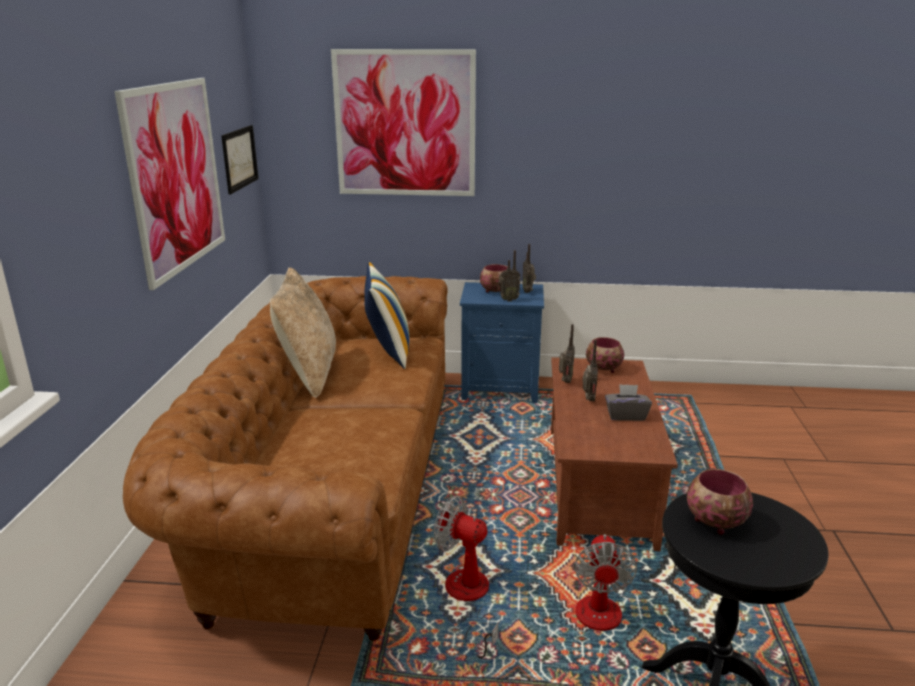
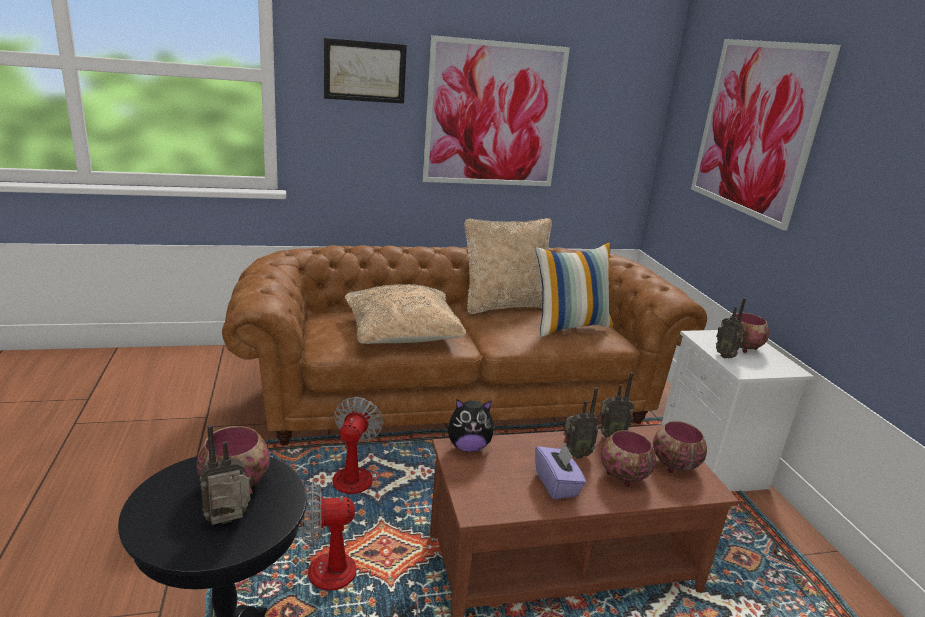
camera: 70 degrees right, 0 degrees up
picture [221,125,258,195] -> picture moved to [324,38,407,104]
blue nightstand [460,282,544,403] -> white nightstand [661,330,814,491]
radio [522,244,536,293] -> radio moved to [199,425,253,525]
grey tissue box [605,384,652,421] -> purple tissue box [535,442,586,499]
none -> beige pillow [345,284,466,344]
none -> plush toy [448,399,496,452]
none -> bowl [601,430,656,487]

